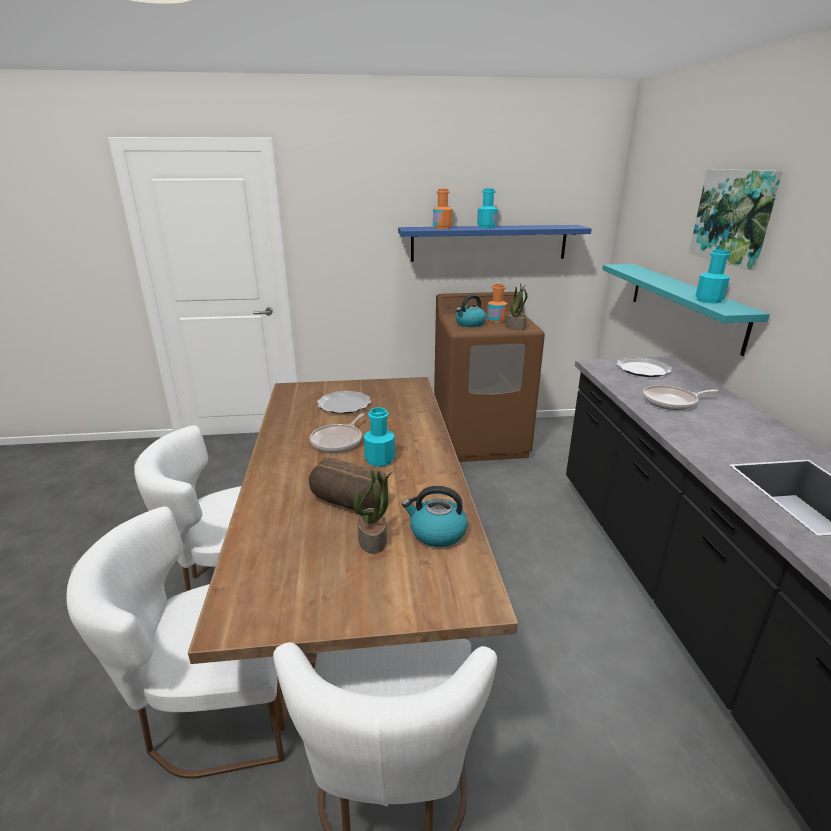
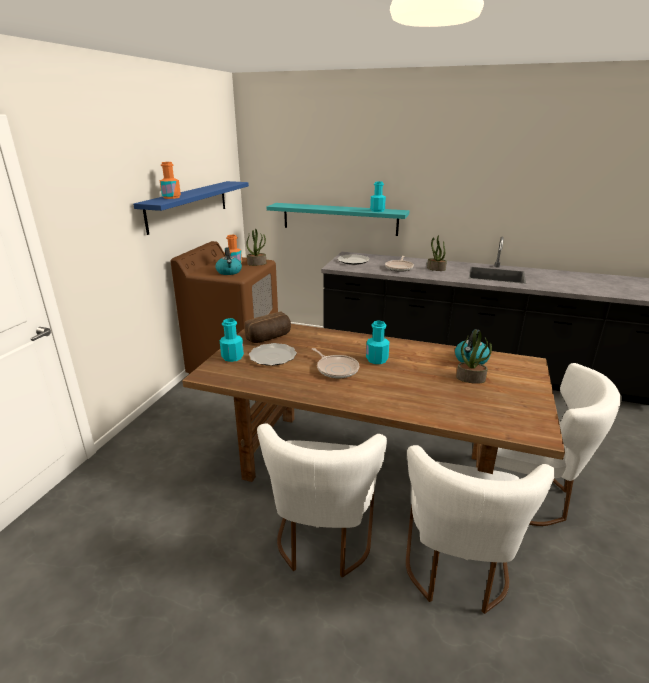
camera: 65 degrees left, 0 degrees up
bread [309,457,388,510] -> bread moved to [244,311,291,343]
turquoise bottle [477,188,498,228] -> turquoise bottle moved to [220,318,244,362]
picture [689,169,783,270] -> none
none -> potted plant [427,235,447,271]

